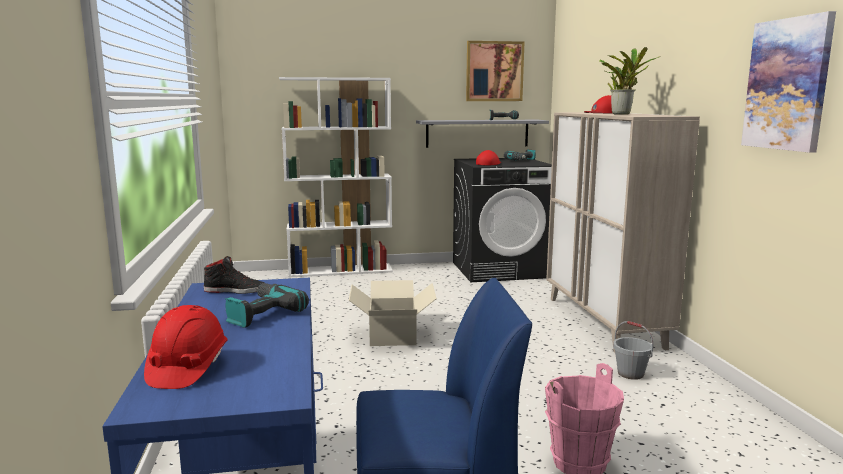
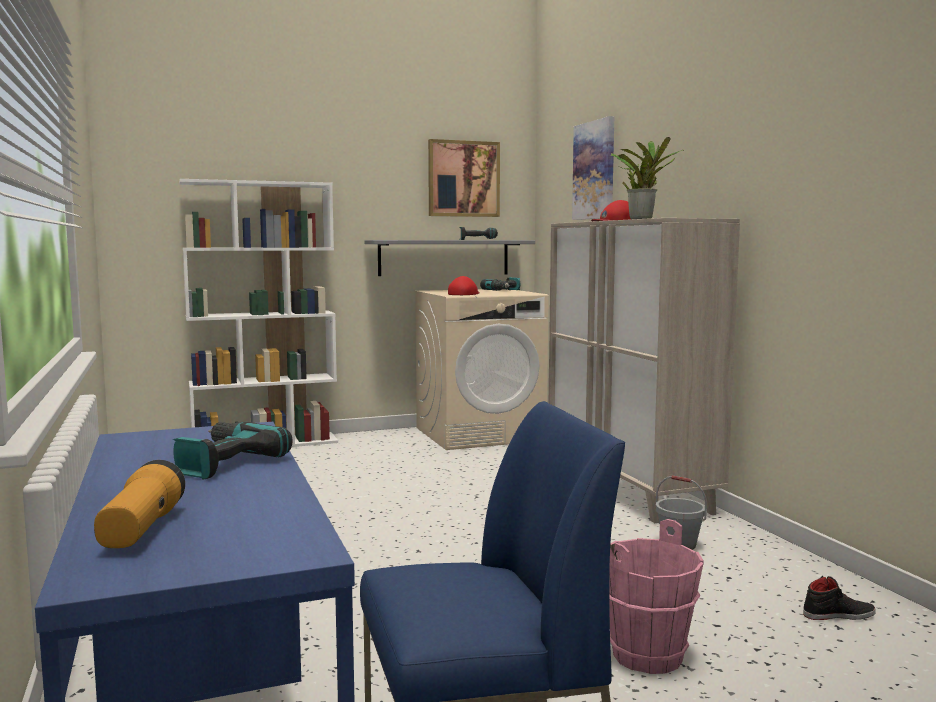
camera: 10 degrees left, 5 degrees down
red hard hat [144,305,227,389] -> flashlight [94,460,185,548]
black shoe [204,256,264,294] -> black shoe moved to [803,576,876,620]
cardboard box [349,280,437,346] -> none
black washing machine [453,158,552,282] -> beige washing machine [414,289,549,450]
picture [741,11,836,153] -> picture moved to [572,116,614,220]

